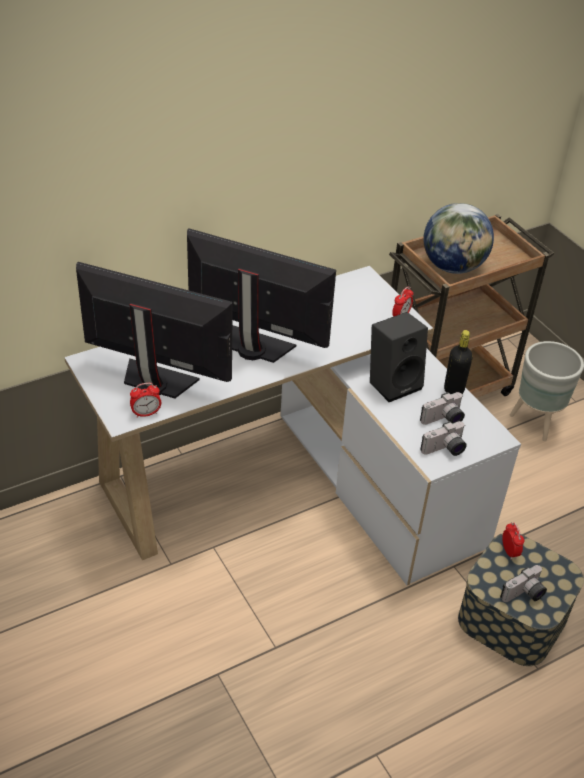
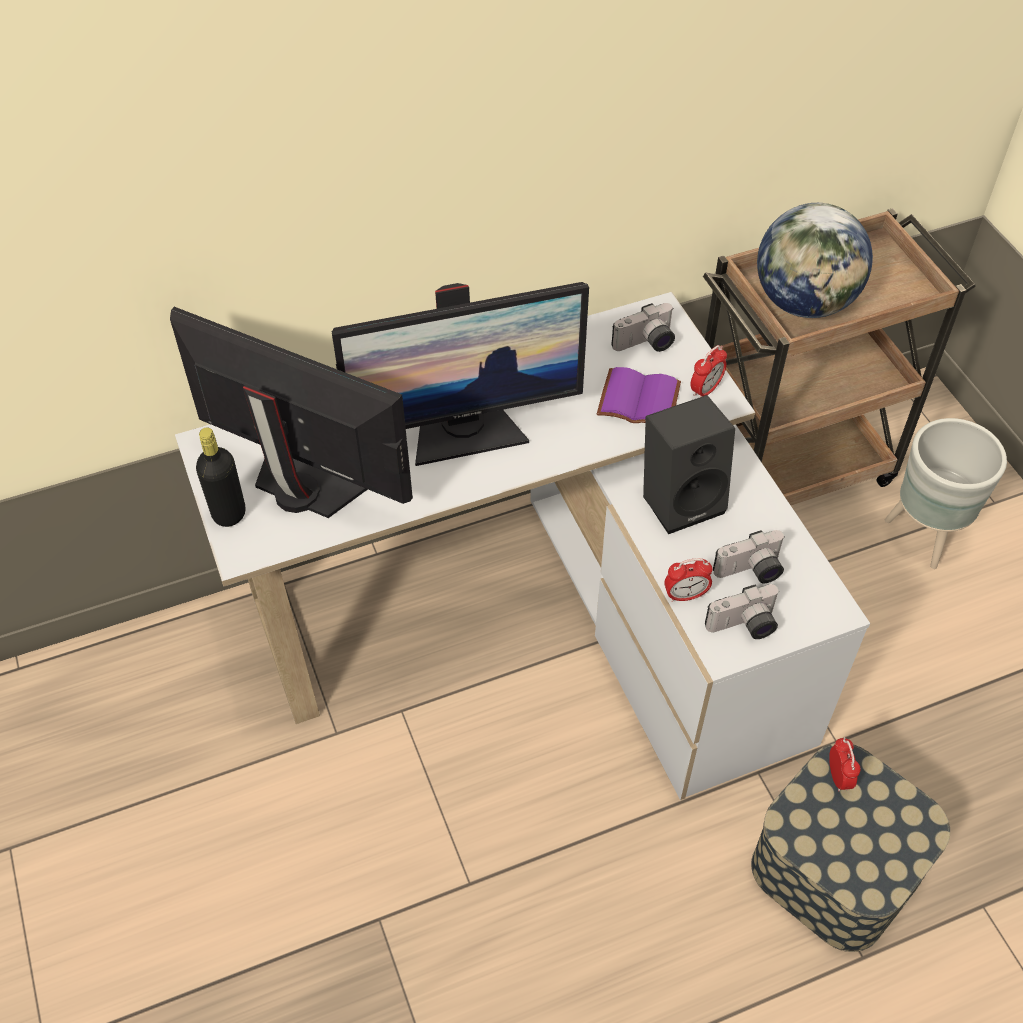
camera: 10 degrees right, 10 degrees up
alarm clock [130,383,161,417] -> alarm clock moved to [664,558,713,602]
monitor [187,228,336,363] -> monitor turned 135 degrees clockwise [332,282,589,466]
black bottle [444,330,473,394] -> black bottle moved to [196,427,245,527]
camera [500,565,547,602] -> camera moved to [612,303,675,352]
none -> purple book [597,367,681,423]

